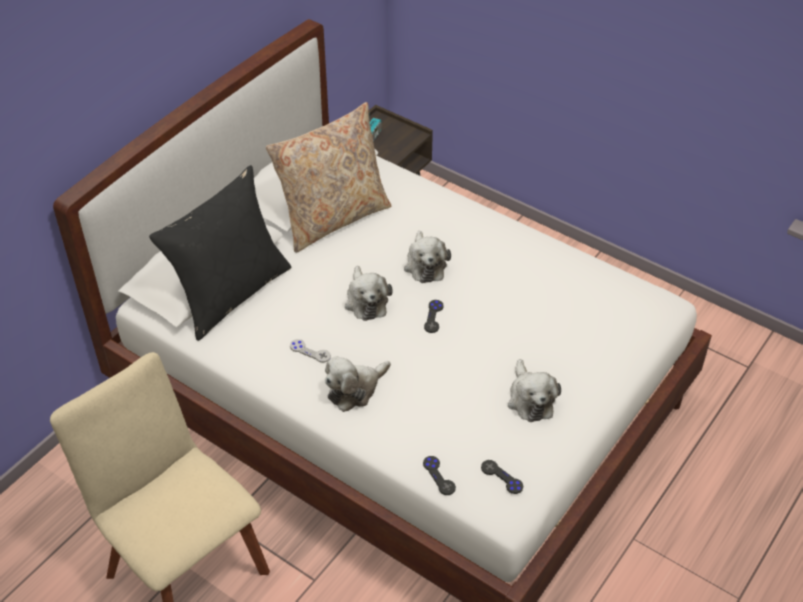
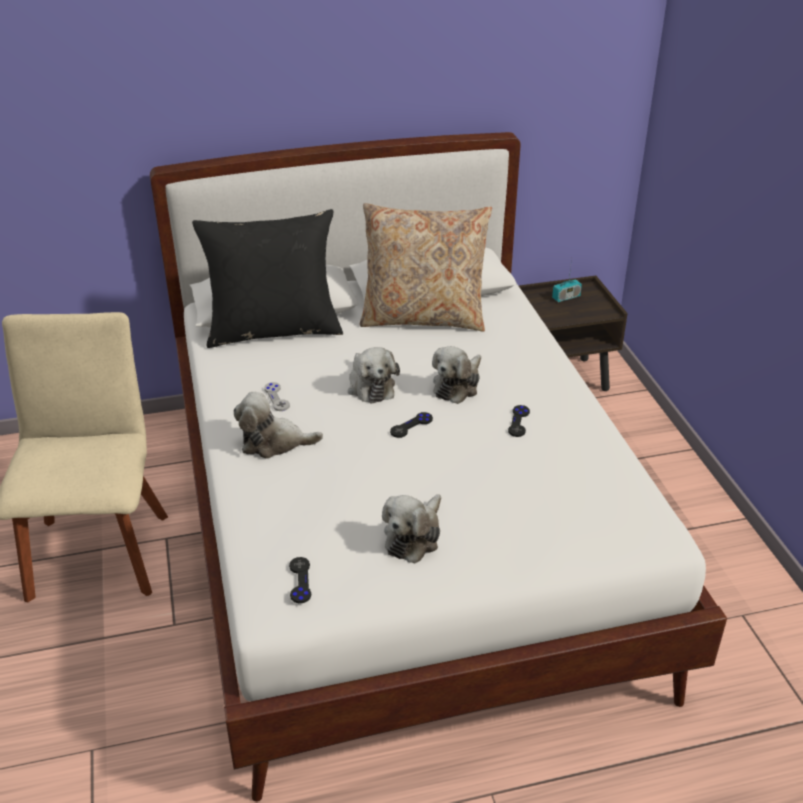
camera: 40 degrees right, 10 degrees down
plush toy [345,266,393,321] -> plush toy turned 45 degrees counterclockwise [348,347,400,404]
black game controller [423,456,456,495] -> black game controller moved to [508,405,530,437]

